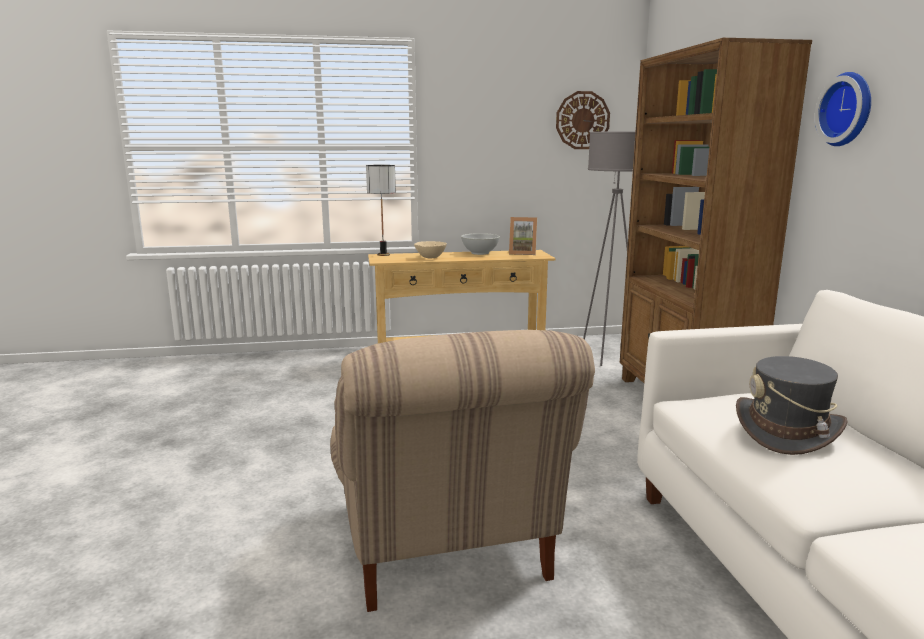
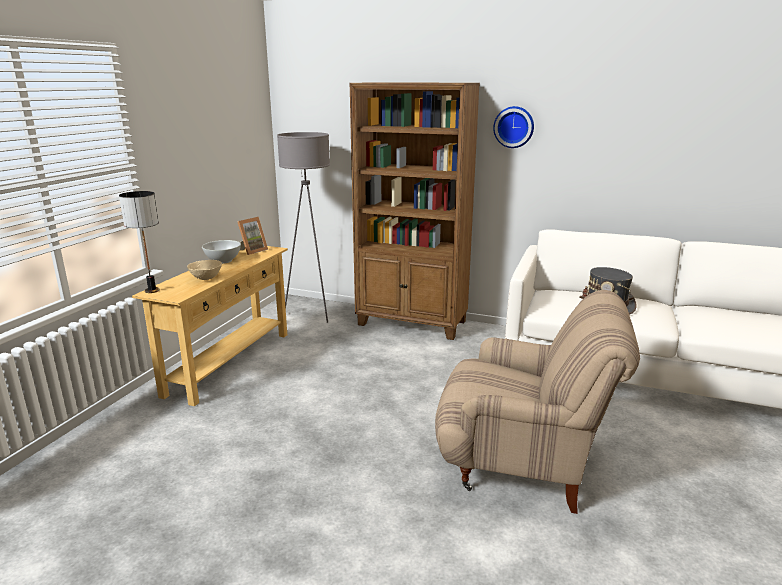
camera: 60 degrees left, 5 degrees up
wall clock [556,91,610,149] -> none

